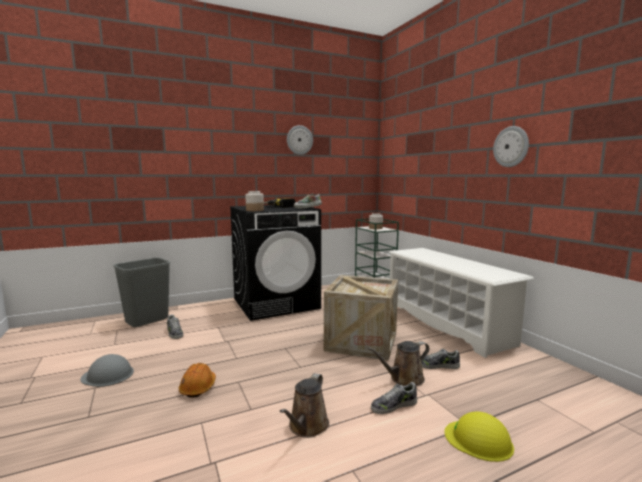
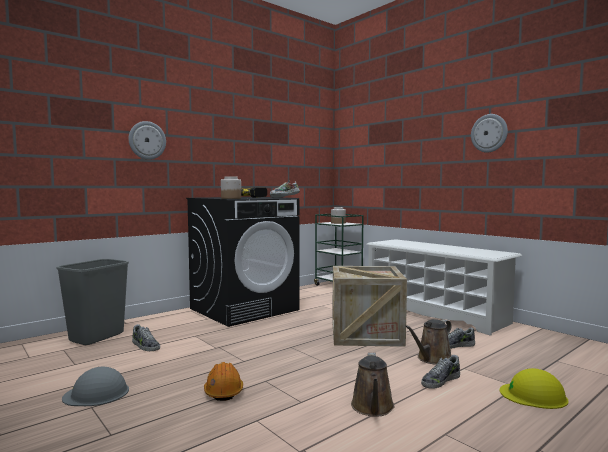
camera: 15 degrees left, 5 degrees down
wall clock [287,125,313,155] -> wall clock moved to [129,121,166,160]

